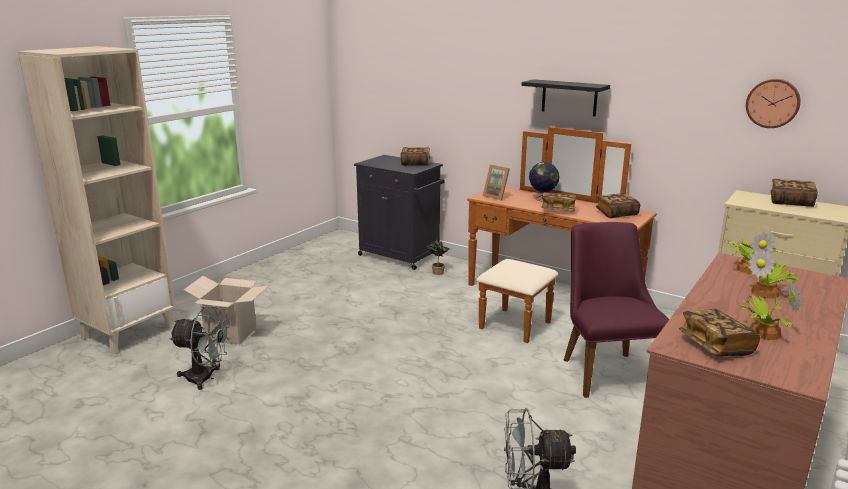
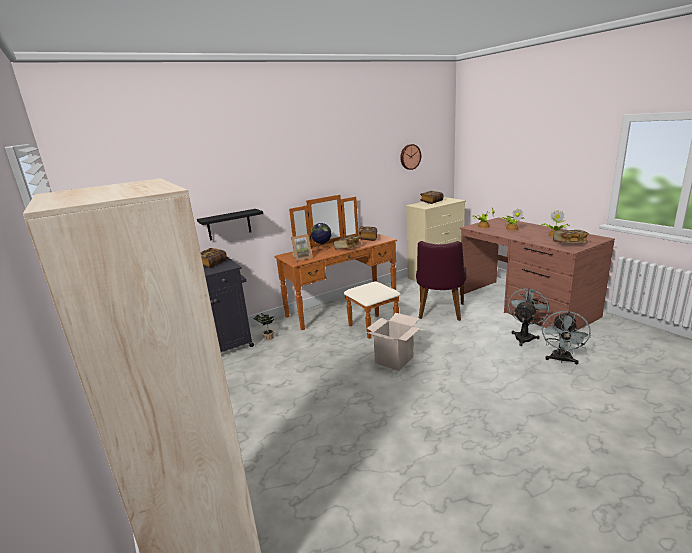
camera: 65 degrees left, 0 degrees up
grey fan [169,305,231,390] -> grey fan moved to [508,286,550,346]
cardboard box [184,276,268,345] -> cardboard box moved to [366,313,420,371]
black shelf [522,79,610,117] -> black shelf moved to [197,209,263,241]
purple chair [563,222,669,398] -> purple chair turned 90 degrees counterclockwise [416,241,467,321]

